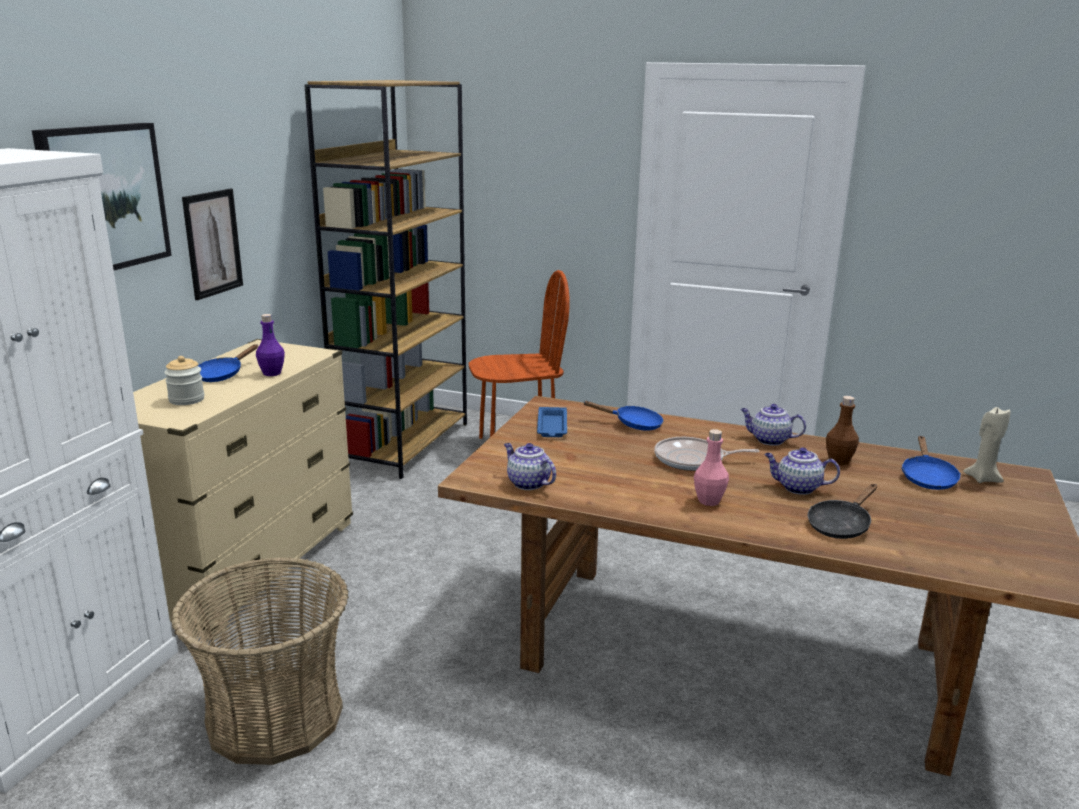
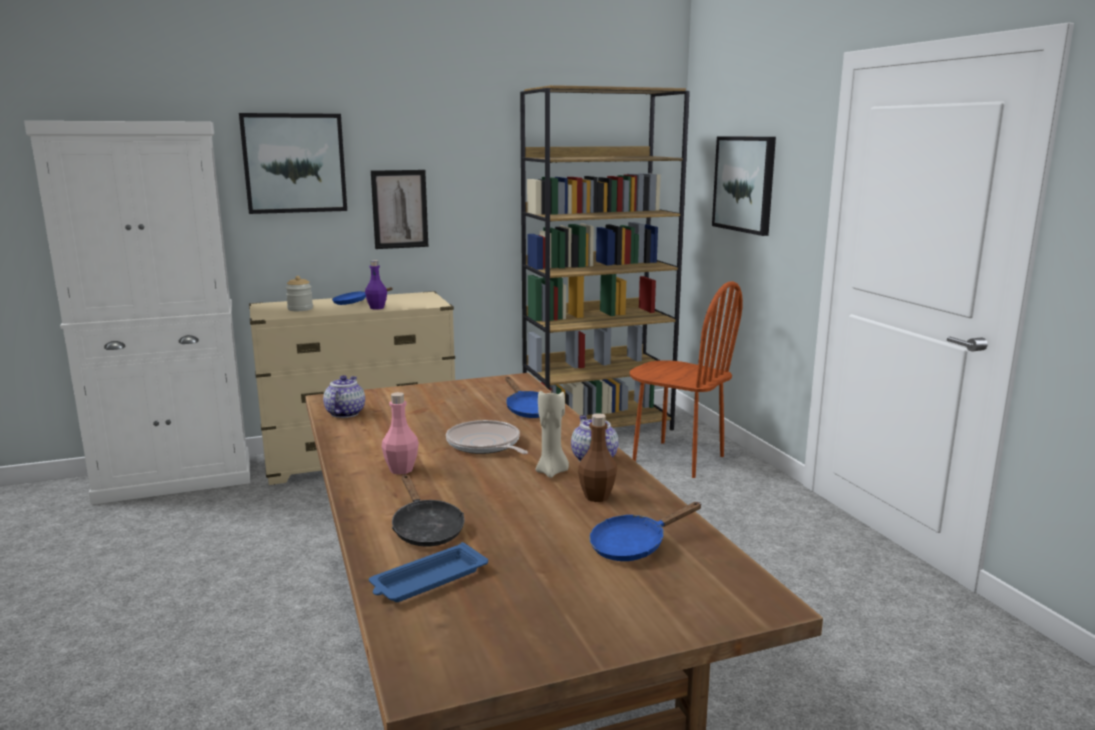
camera: 50 degrees right, 5 degrees down
basket [171,557,349,765] -> none
blue tray [537,407,567,437] -> blue tray moved to [369,542,488,602]
teapot [764,447,840,495] -> none
black frying pan [808,484,877,539] -> black frying pan turned 120 degrees counterclockwise [392,475,464,547]
beige candle [963,407,1010,483] -> beige candle moved to [536,388,569,478]
none -> picture [712,136,776,236]

